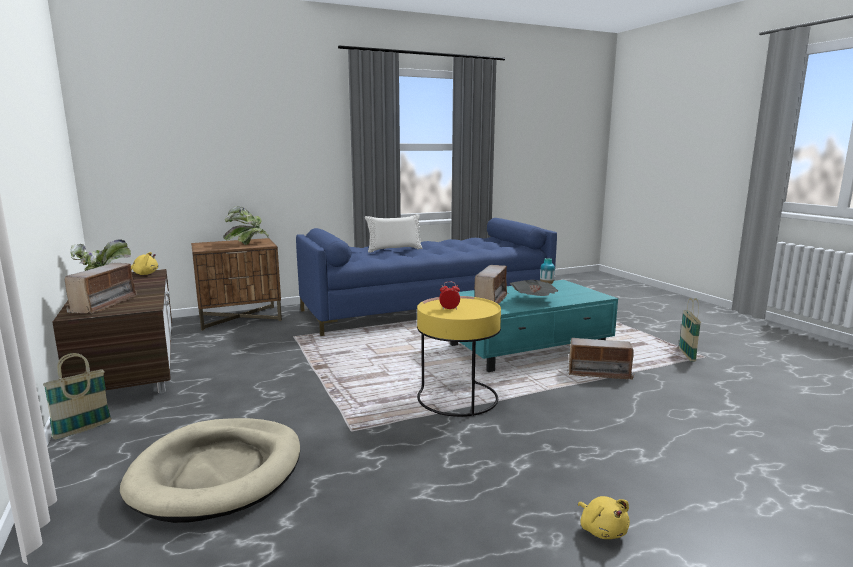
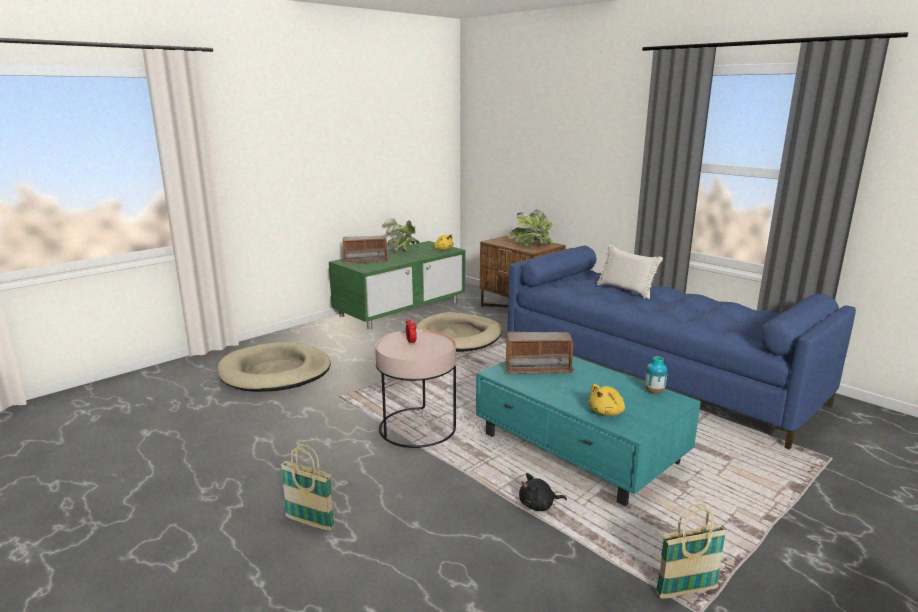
camera: 70 degrees right, 5 degrees up
basket [43,353,112,440] -> basket moved to [280,444,335,531]
brown tv stand [53,269,172,393] -> green tv stand [329,241,466,329]
yellow side table [417,296,501,417] -> pink side table [375,329,456,448]
newspaper [510,280,558,296] -> none
radio [568,338,634,380] -> black plush toy [519,473,567,511]
yellow plush toy [578,496,630,539] -> yellow plush toy moved to [589,384,625,416]
none -> beige dog bed [416,312,502,352]

